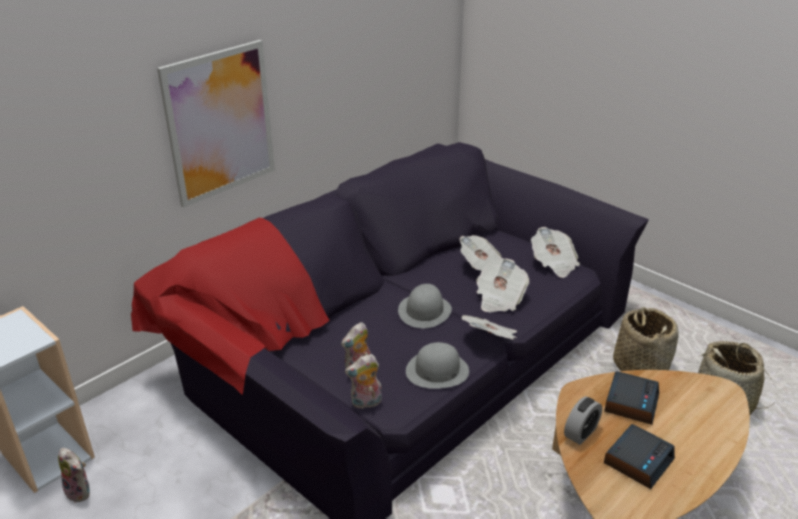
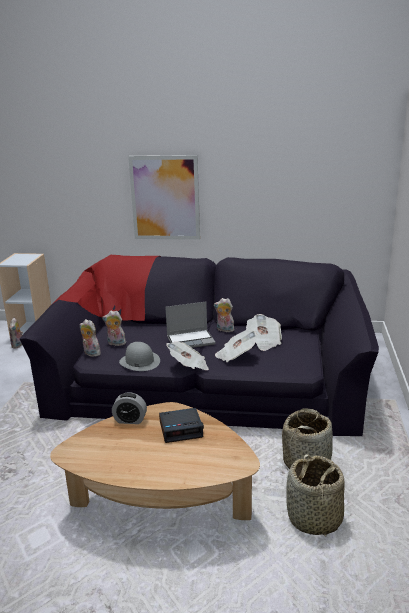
camera: 55 degrees right, 10 degrees down
grey hat [398,284,452,328] -> laptop [165,302,215,348]
newspaper [531,227,580,278] -> none
alarm clock [604,424,675,489] -> none
none -> plush toy [214,298,234,332]

